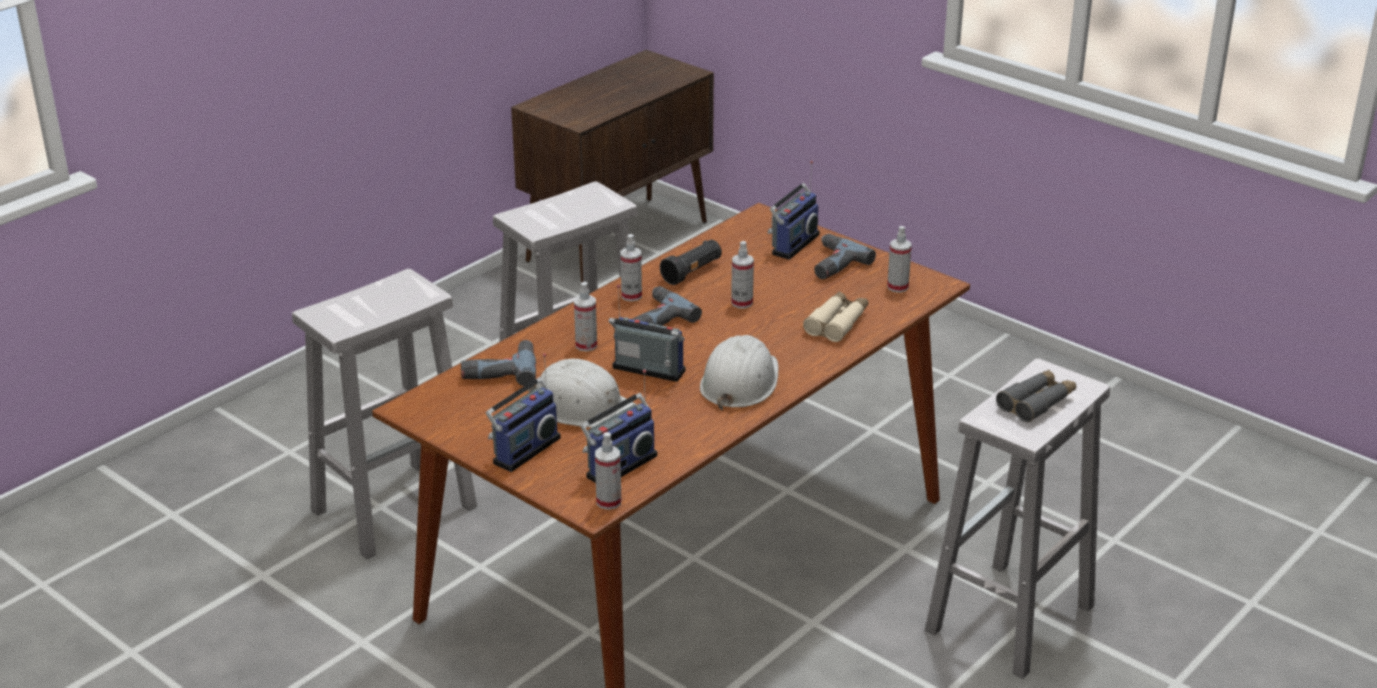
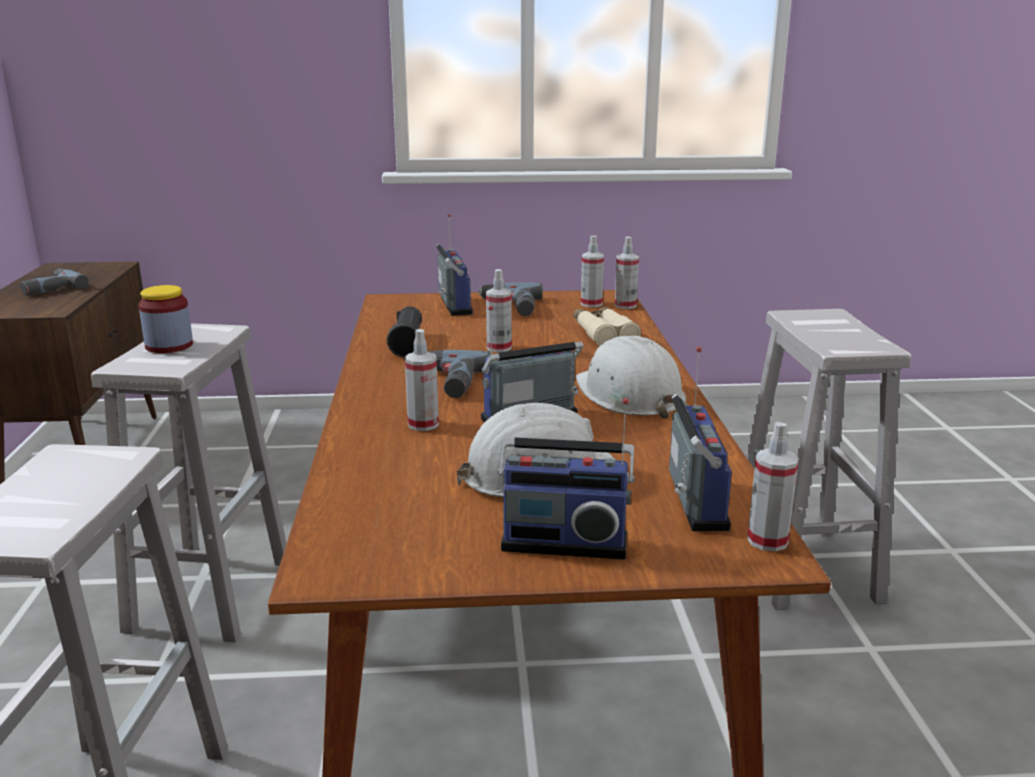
camera: 45 degrees left, 10 degrees down
power drill [461,340,536,386] -> power drill moved to [20,268,89,296]
radio [485,353,560,472] -> radio turned 105 degrees clockwise [498,398,635,560]
spray bottle [621,234,642,301] -> spray bottle moved to [615,236,639,309]
grey binoculars [996,370,1076,422] -> none
none -> jar [138,285,193,353]

